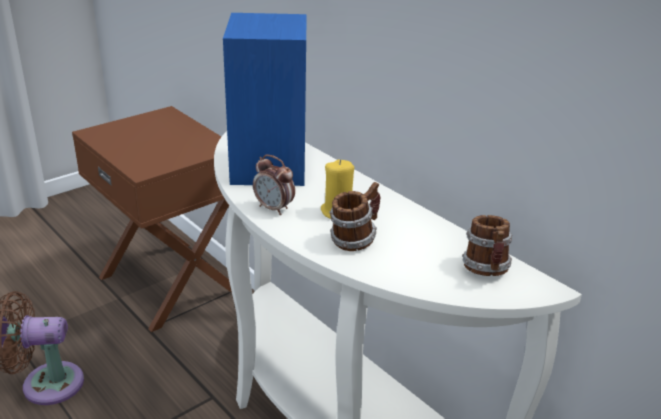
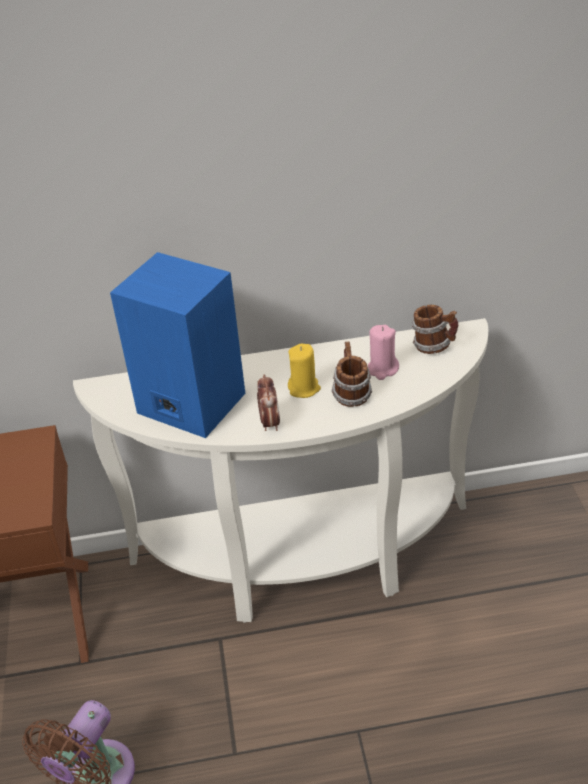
camera: 55 degrees left, 10 degrees up
alarm clock [253,155,295,215] -> alarm clock turned 75 degrees counterclockwise [257,375,280,431]
none -> pink candle [368,325,399,380]

